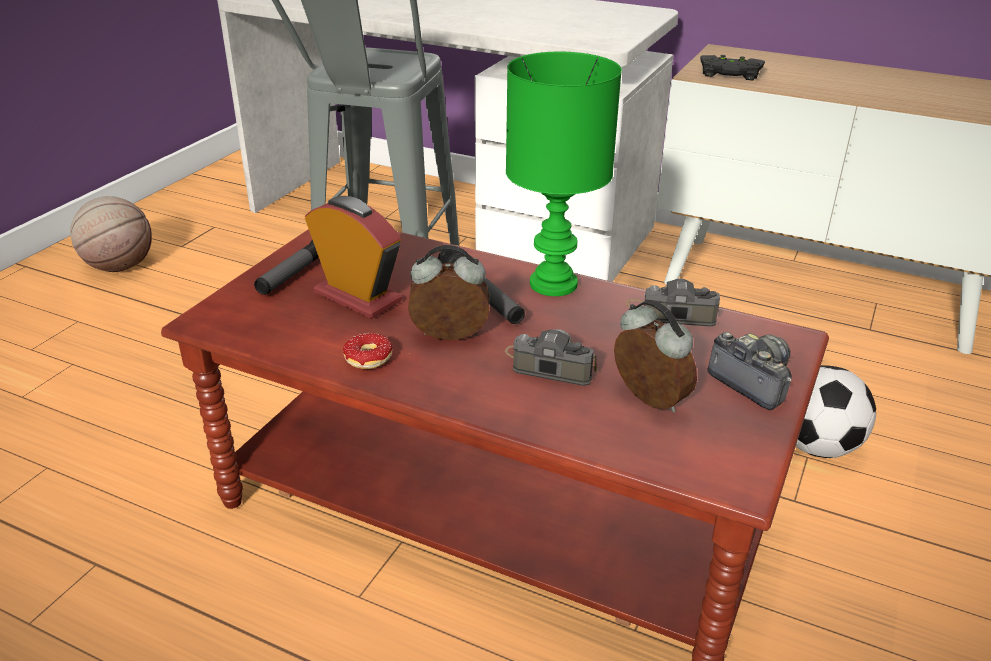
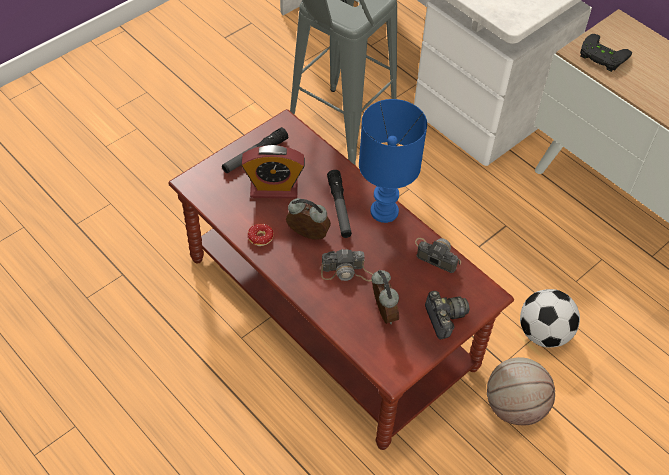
camera: 20 degrees right, 20 degrees up
basketball [70,196,152,272] -> basketball moved to [487,357,555,425]
alarm clock [305,196,402,319] -> alarm clock turned 120 degrees clockwise [241,145,305,198]
camera [505,329,598,386] -> camera turned 135 degrees clockwise [321,249,373,282]
green table lamp [506,52,622,296] -> blue table lamp [359,99,427,223]

